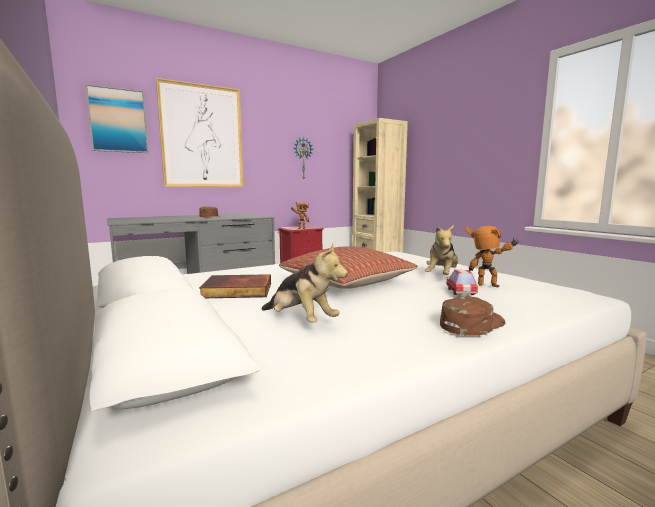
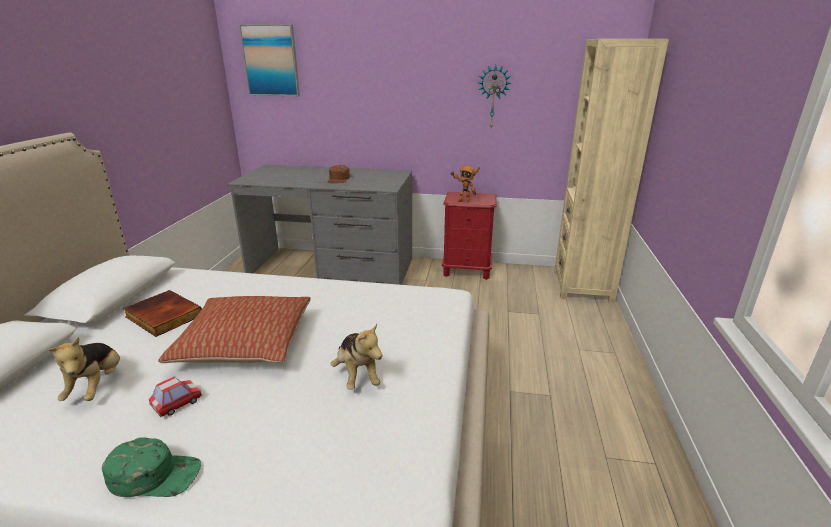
camera: 40 degrees right, 15 degrees up
picture [156,78,244,187] -> none
plush toy [425,225,458,275] -> plush toy turned 90 degrees counterclockwise [331,323,382,390]
brown cap [440,296,506,336] -> green cap [101,437,201,497]
toy car [446,270,478,295] -> toy car moved to [149,377,202,417]
toy robot [465,226,519,287] -> none

